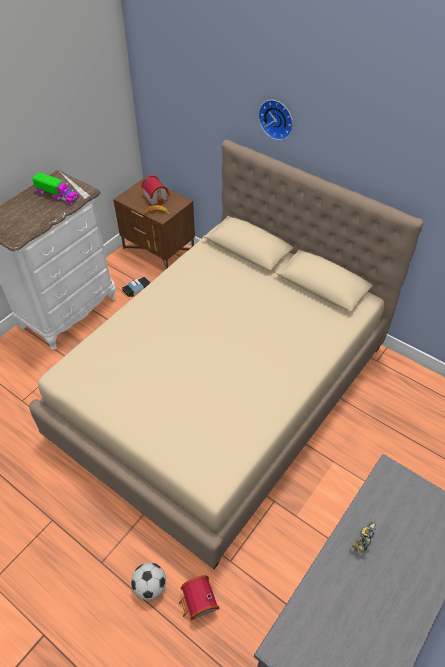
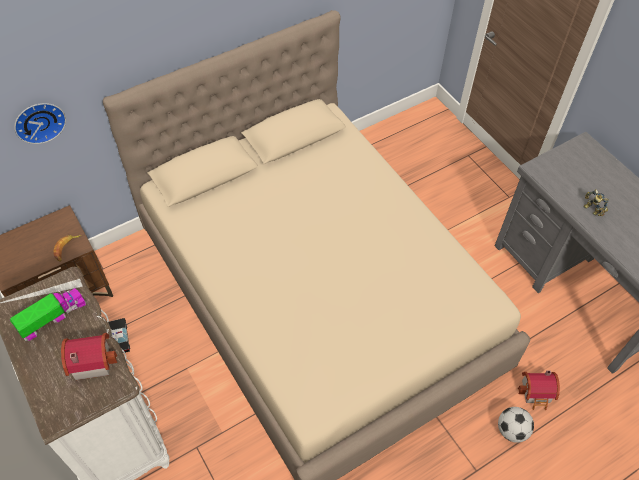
camera: 70 degrees left, 5 degrees up
toy house [141,175,170,205] -> toy house moved to [61,333,117,380]
wall clock [258,100,293,140] -> wall clock moved to [14,103,66,144]

